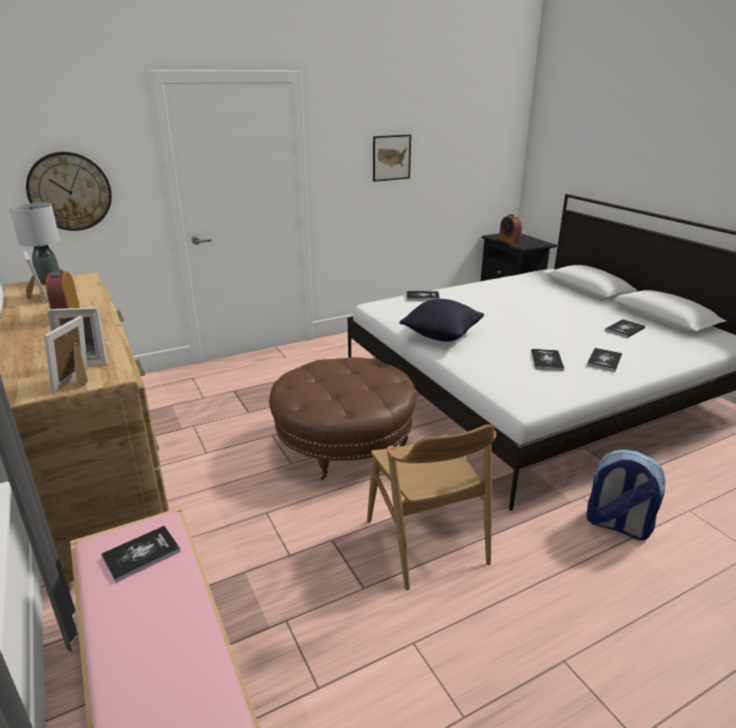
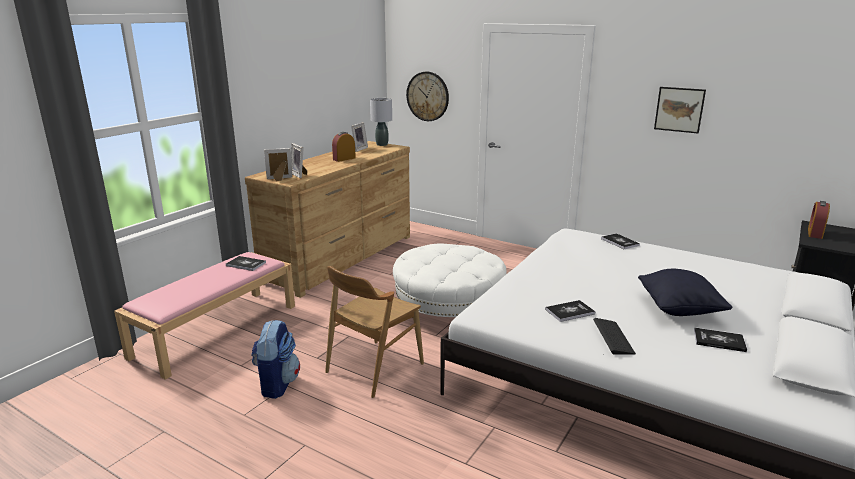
camera: 60 degrees right, 5 degrees down
brown ottoman [269,357,416,480] -> white ottoman [393,244,507,317]
black pillow [399,299,484,342] -> black pillow moved to [638,269,732,316]
book [587,348,622,372] -> keyboard [593,318,636,355]
backpack [587,450,666,540] -> backpack moved to [251,320,300,399]

